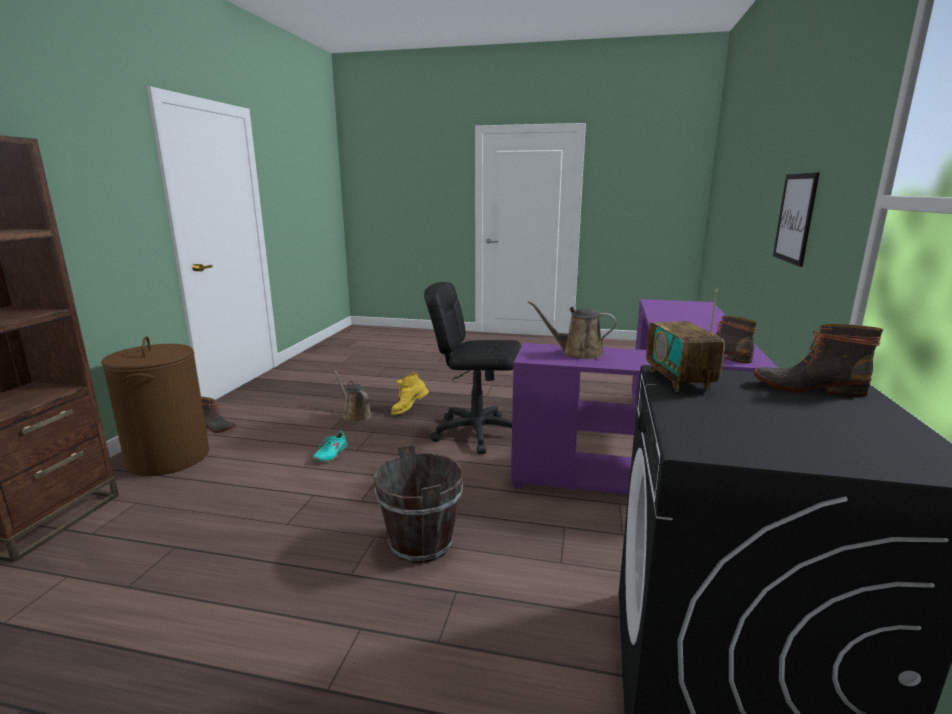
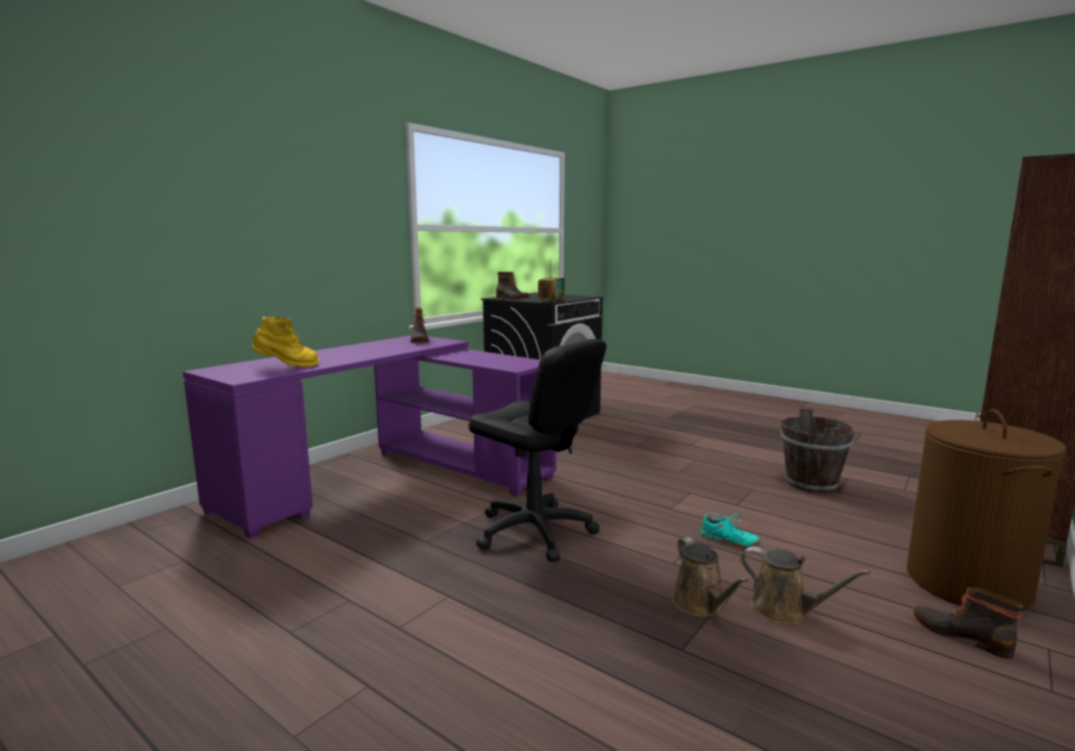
camera: 155 degrees left, 5 degrees down
turquoise shoe [312,430,348,462] -> turquoise shoe turned 75 degrees clockwise [700,513,761,548]
brown bucket [373,444,463,563] -> brown bucket moved to [781,409,855,493]
yellow boot [391,372,429,415] -> yellow boot moved to [252,316,319,367]
brown watering can [528,301,616,359] -> brown watering can moved to [740,547,870,624]
picture [773,173,820,267] -> none

